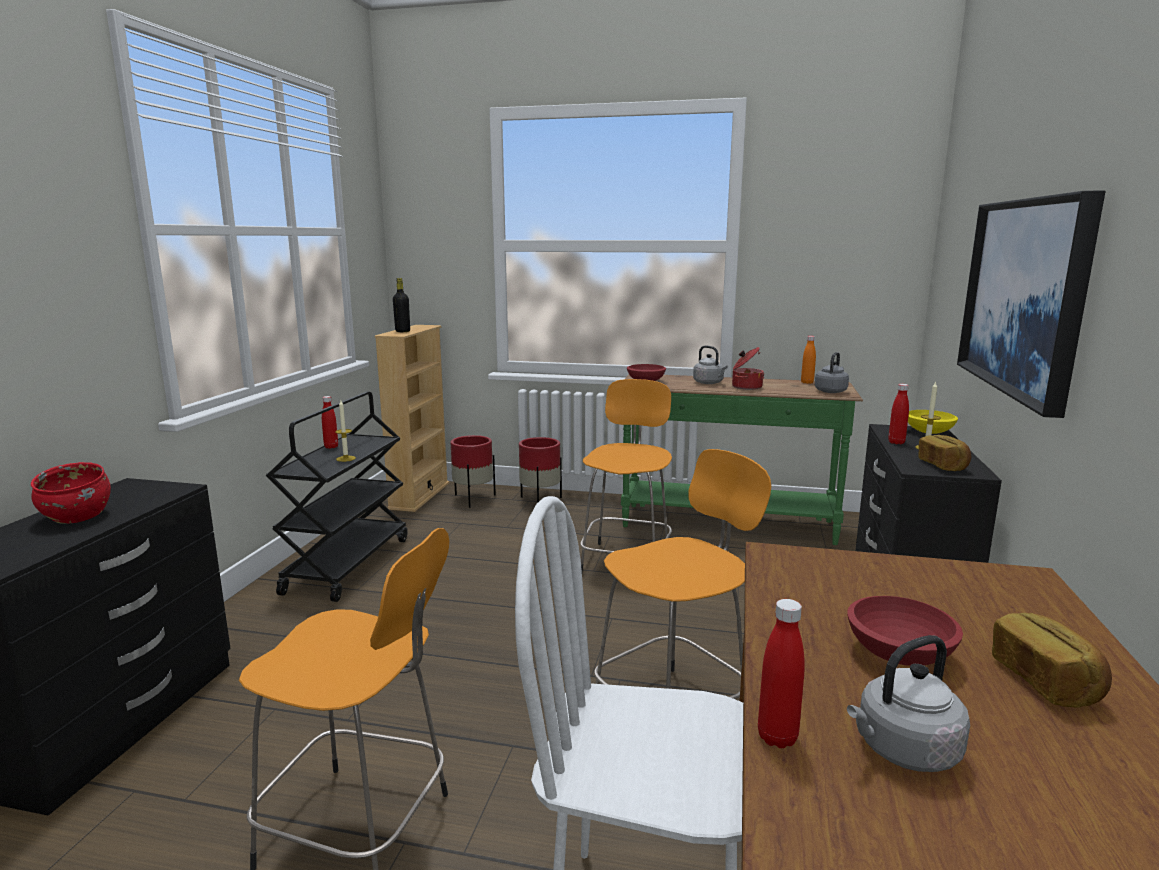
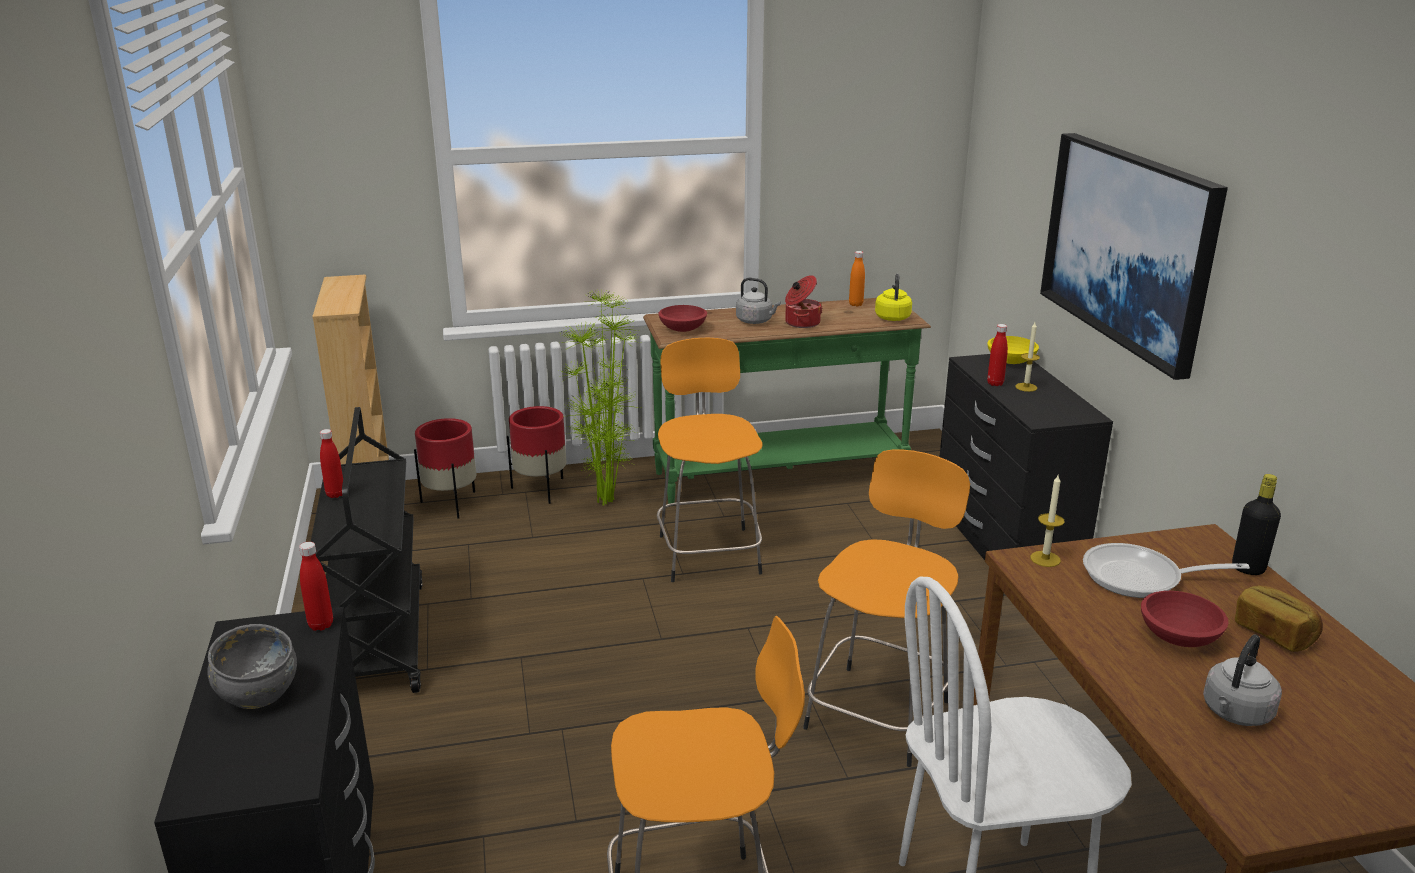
camera: 25 degrees left, 10 degrees up
red bowl [31,462,111,524] -> grey bowl [208,624,297,709]
candle [335,400,356,462] -> candle moved to [1030,475,1065,567]
black bottle [393,278,410,332] -> black bottle moved to [1232,474,1281,575]
red bottle [758,599,805,748] -> red bottle moved to [299,542,333,631]
grey kettle [815,352,849,393] -> yellow kettle [875,274,912,321]
bread [918,435,971,471] -> none
none -> potted plant [559,290,640,505]
none -> frying pan [1083,543,1250,598]

